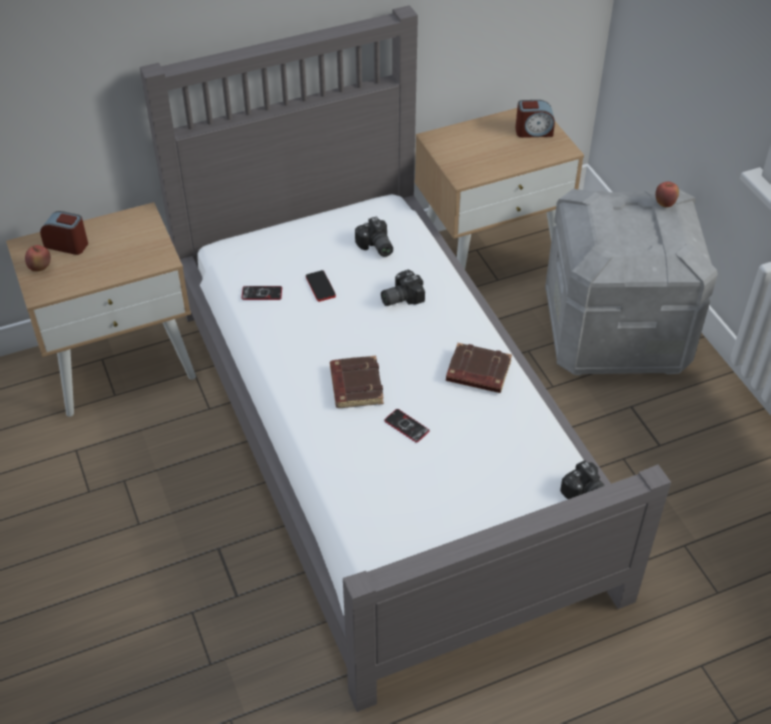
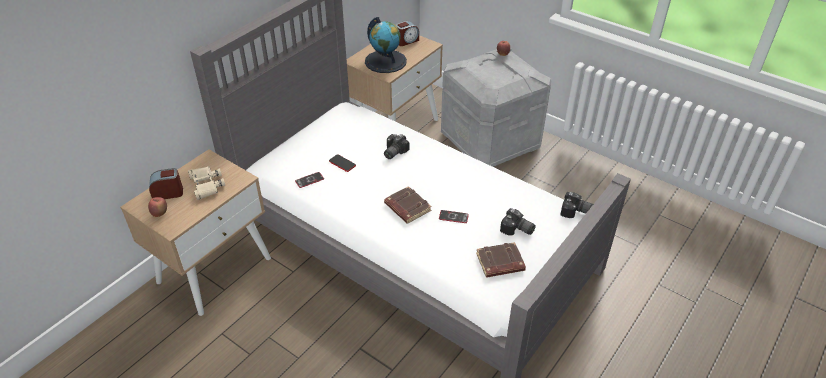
camera: 30 degrees left, 5 degrees down
camera [355,217,393,257] -> camera moved to [500,208,536,236]
brown book [446,343,512,393] -> brown book moved to [476,242,526,278]
none -> beige binoculars [188,166,225,200]
none -> globe [365,17,407,73]

